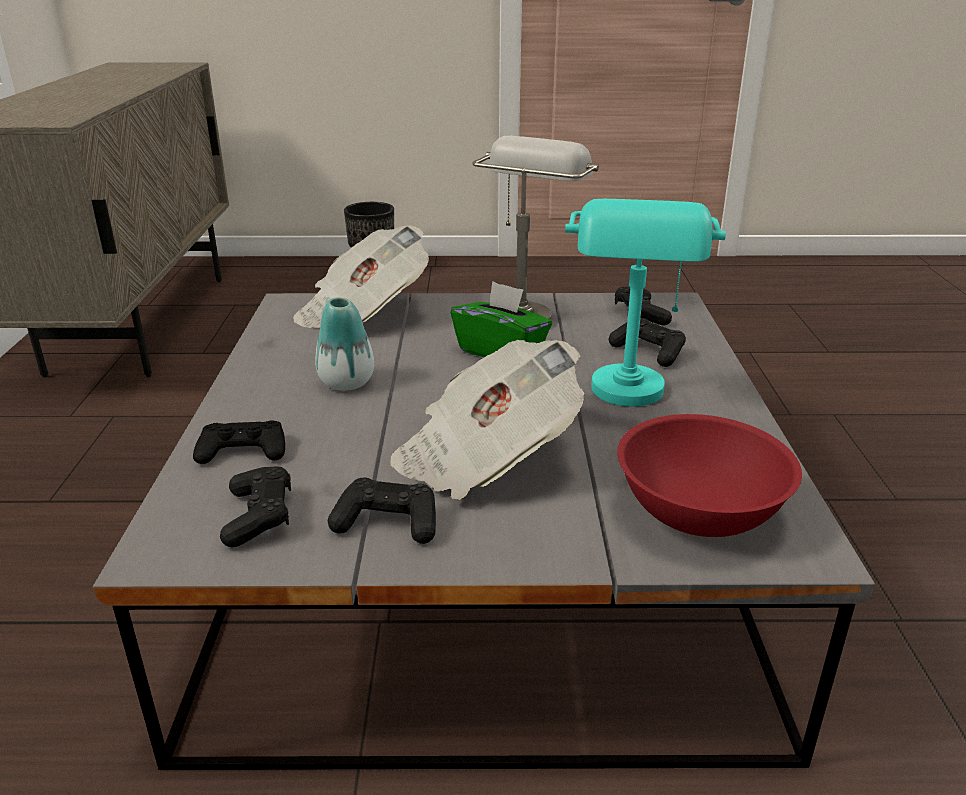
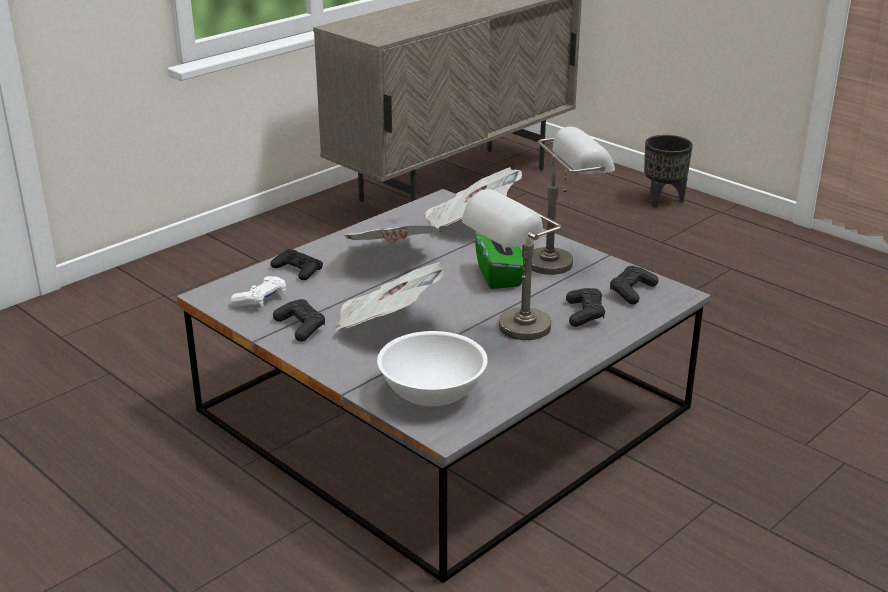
camera: 45 degrees right, 0 degrees up
black game controller [220,466,291,548] -> white game controller [230,276,286,307]
vase [315,297,374,391] -> newspaper [342,226,442,243]
turquoise table lamp [565,199,726,407] -> grey table lamp [462,189,561,340]
red bowl [617,414,802,537] -> white bowl [377,331,488,406]

